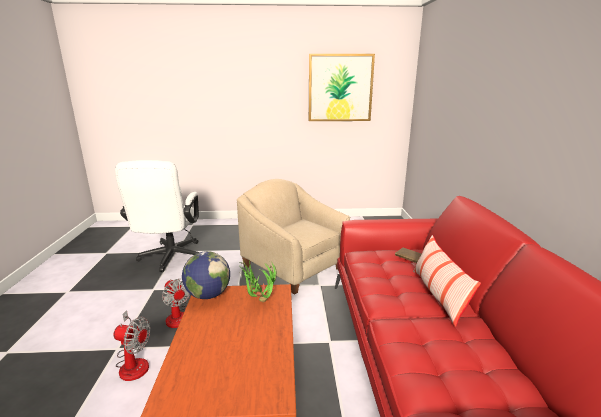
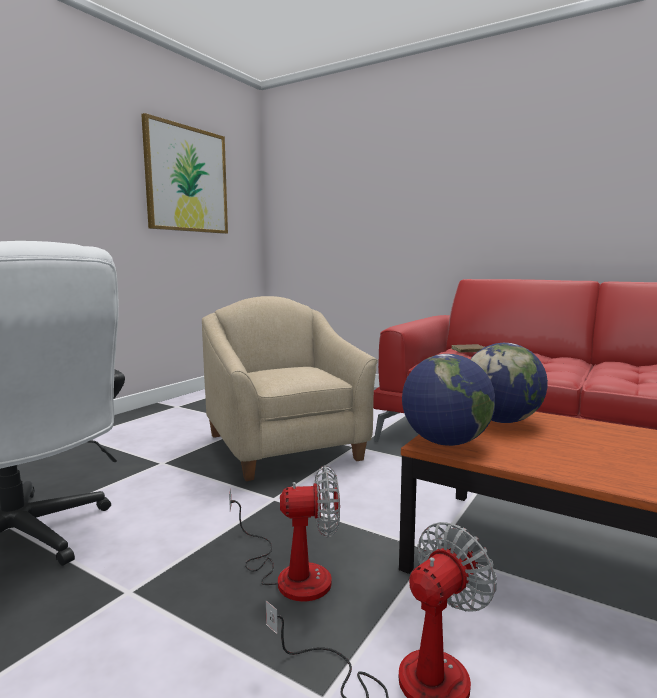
camera: 55 degrees left, 10 degrees down
beige armchair [237,179,351,295] -> beige armchair turned 75 degrees clockwise [202,296,378,481]
potted plant [238,260,277,302] -> globe [470,343,548,423]
pillow [413,235,481,327] -> none

